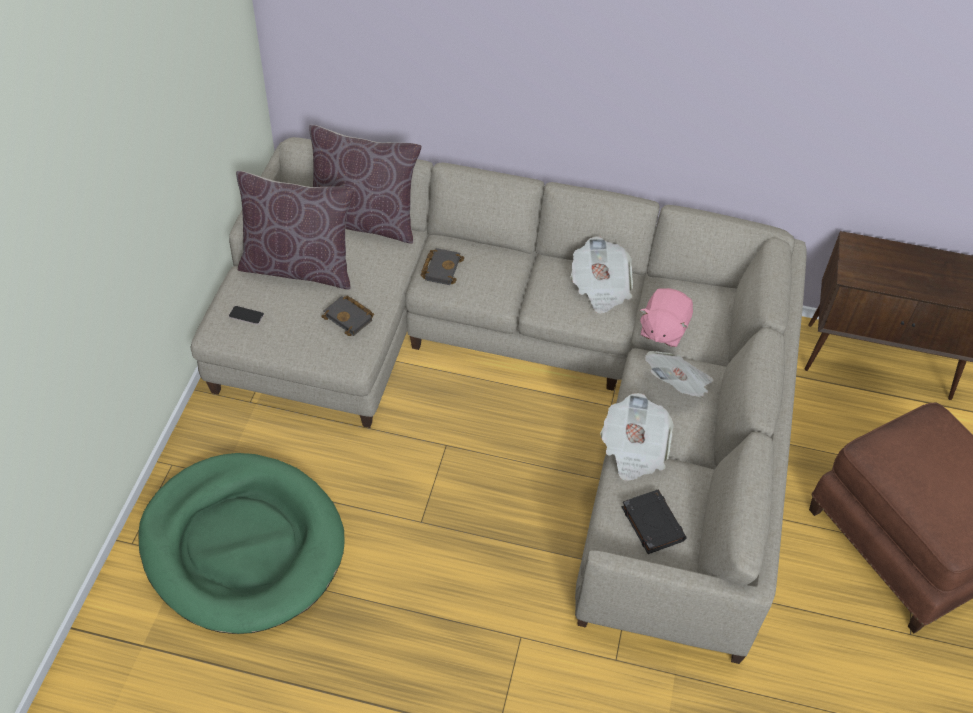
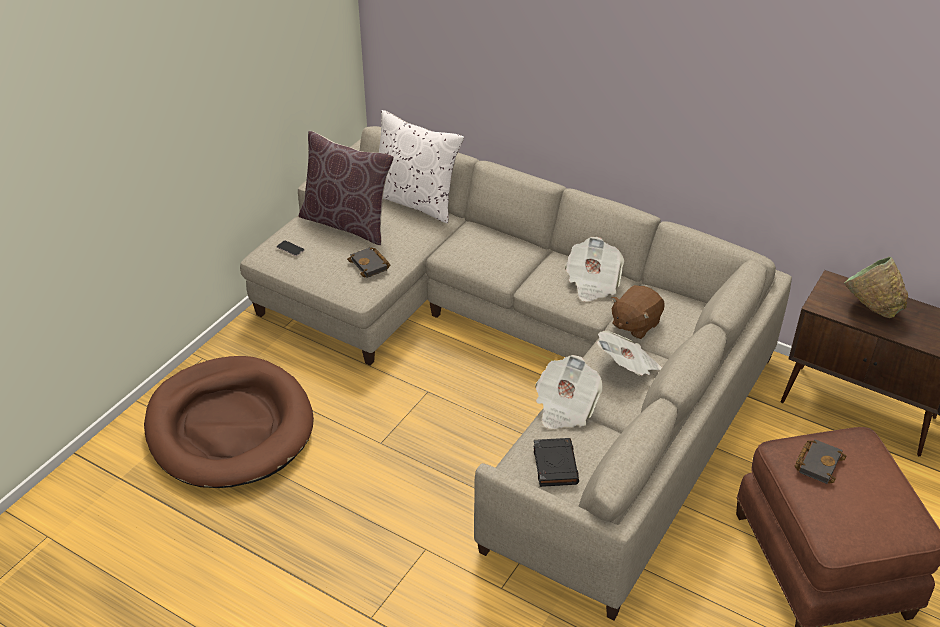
camera: 20 degrees right, 10 degrees down
green dog bed [138,453,345,634] -> brown dog bed [144,356,314,488]
brown pillow [309,125,422,244] -> white pillow [379,110,464,223]
black book [420,248,464,285] -> black book moved to [795,439,847,484]
pink plush toy [640,288,693,347] -> brown plush toy [611,285,665,339]
none -> green bowl [844,257,908,318]

